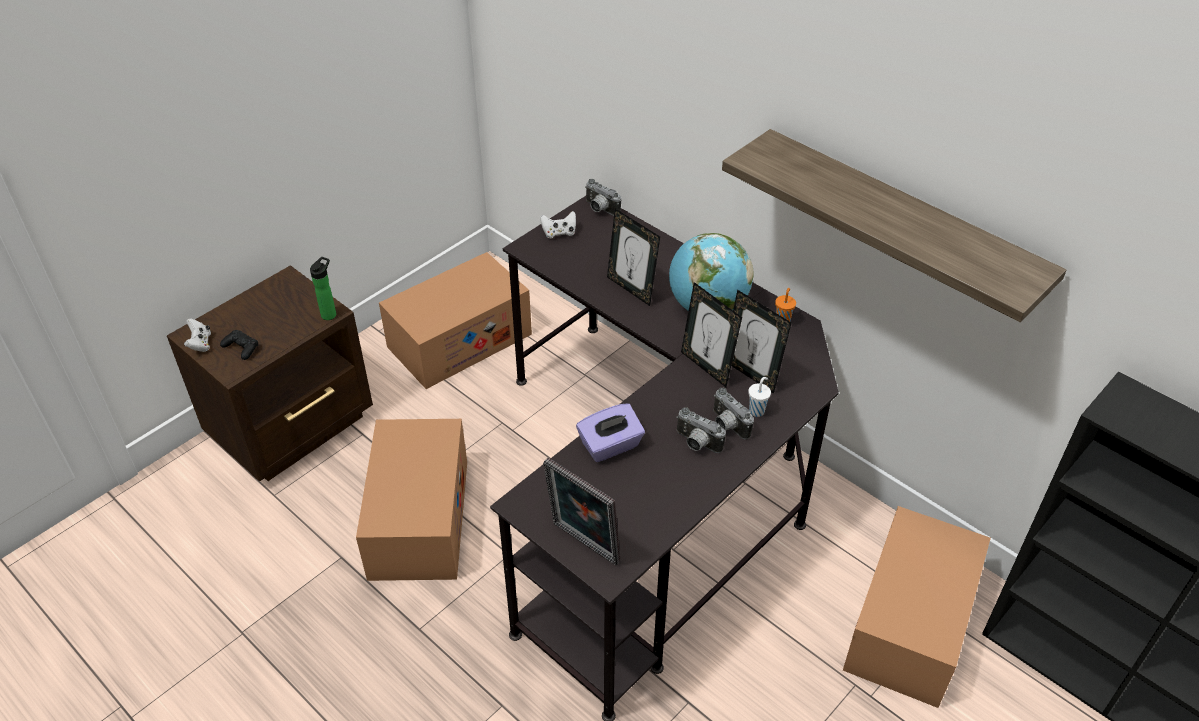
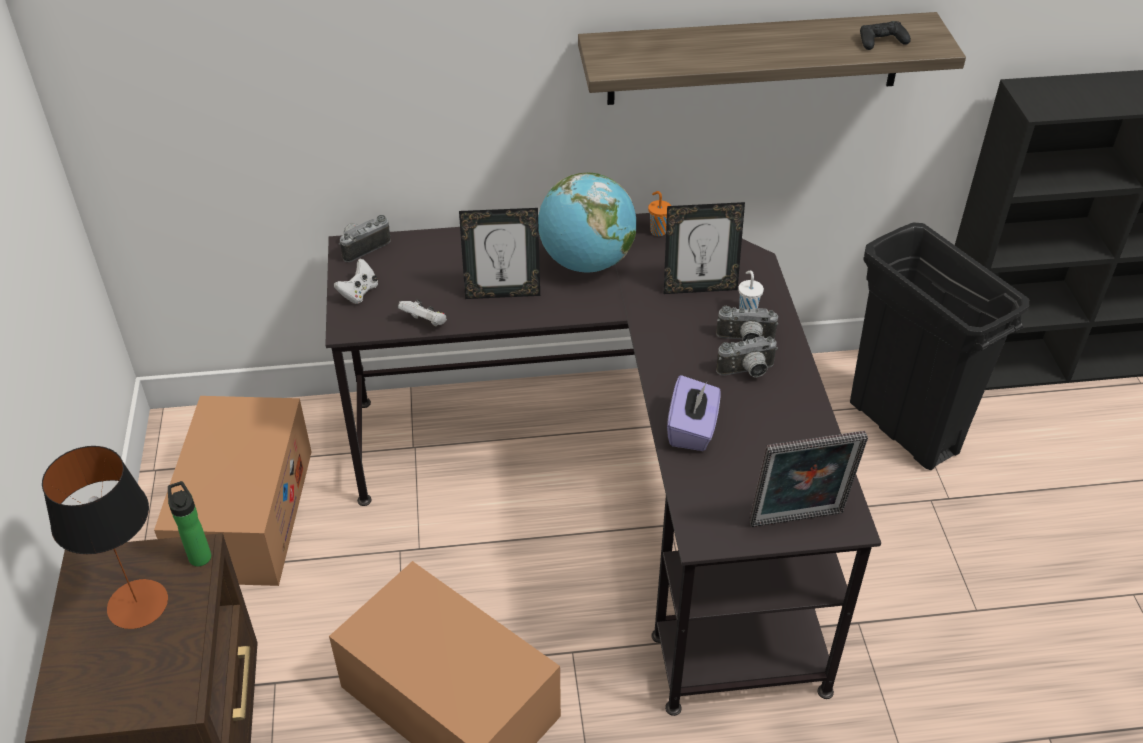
camera: 50 degrees left, 0 degrees up
white game controller [184,318,211,352] -> white game controller moved to [398,299,447,326]
black game controller [220,330,258,360] -> black game controller moved to [860,21,911,50]
camera [585,179,622,216] -> camera turned 150 degrees clockwise [338,215,391,262]
picture frame [681,282,742,387] -> none
cardboard box [843,506,991,708] -> black trash can [850,223,1029,470]
none -> table lamp [42,446,168,629]

